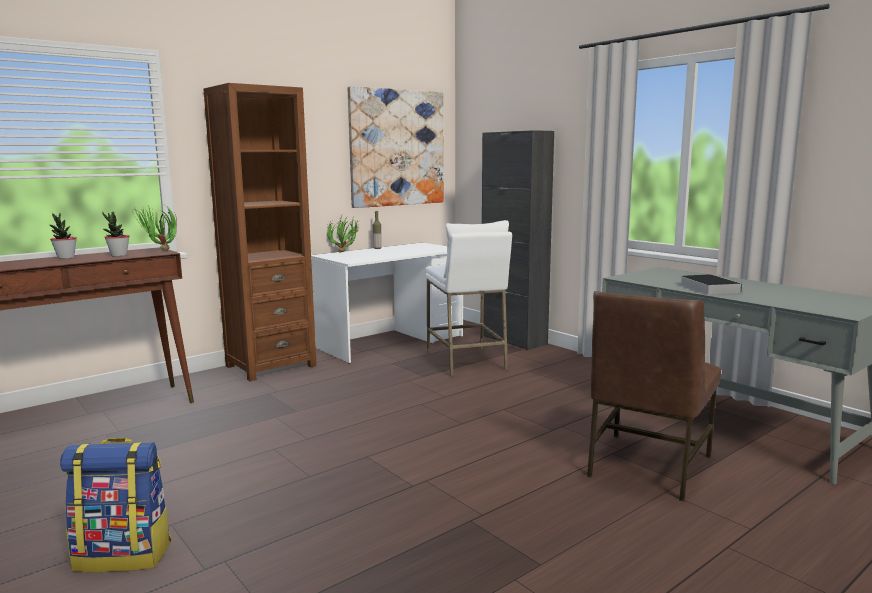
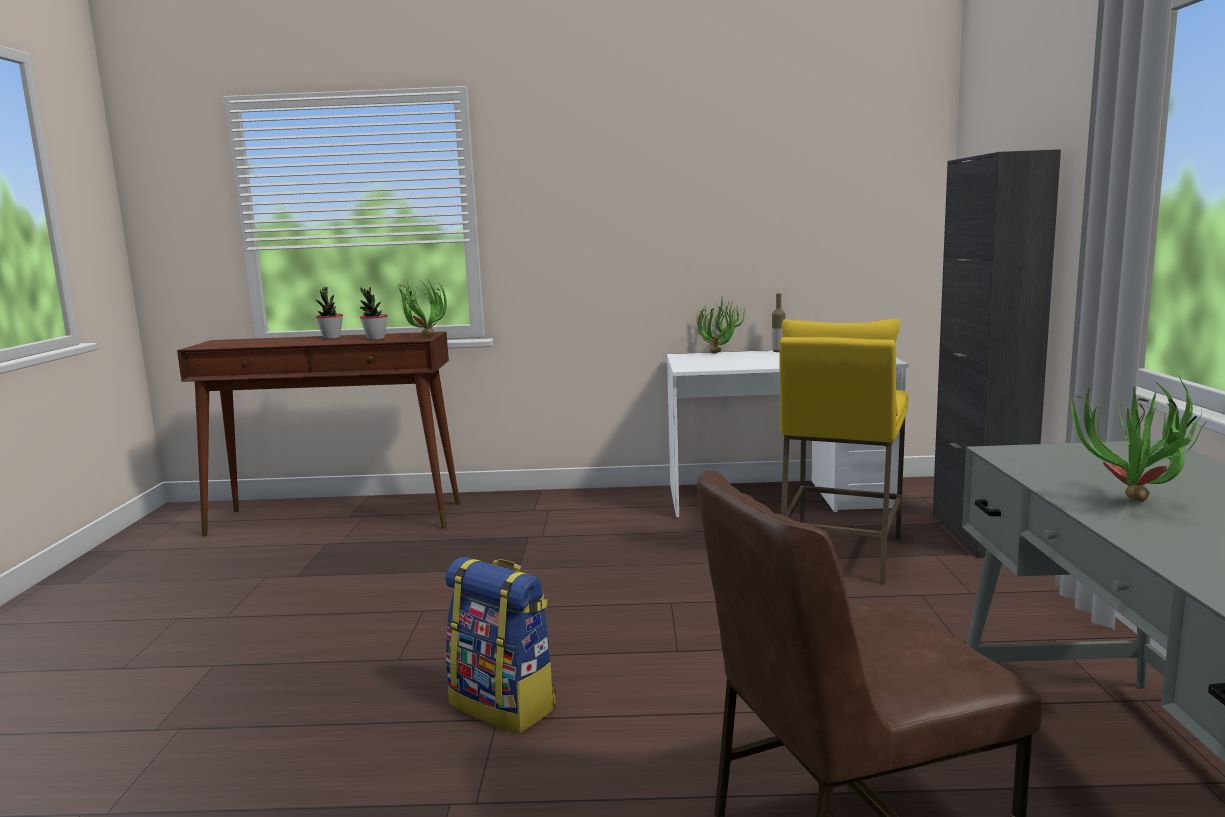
camera: 40 degrees right, 0 degrees up
backpack [60,438,171,572] -> backpack moved to [445,557,556,733]
brown bookcase [203,83,317,382] -> none
picture [347,86,444,208] -> none
white stool [425,220,512,376] -> yellow stool [779,319,908,585]
book [681,274,742,295] -> potted plant [1070,377,1210,502]

